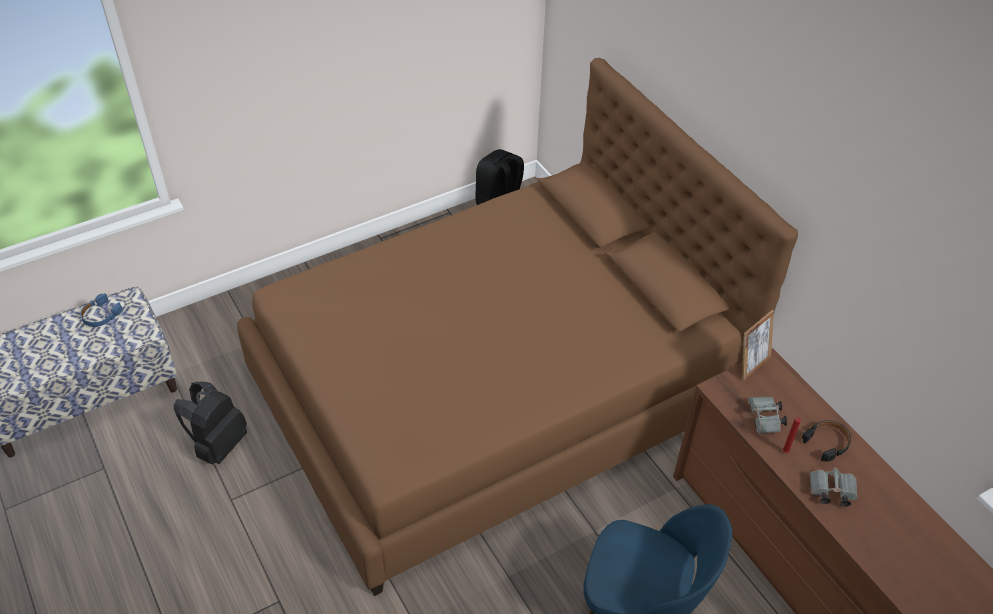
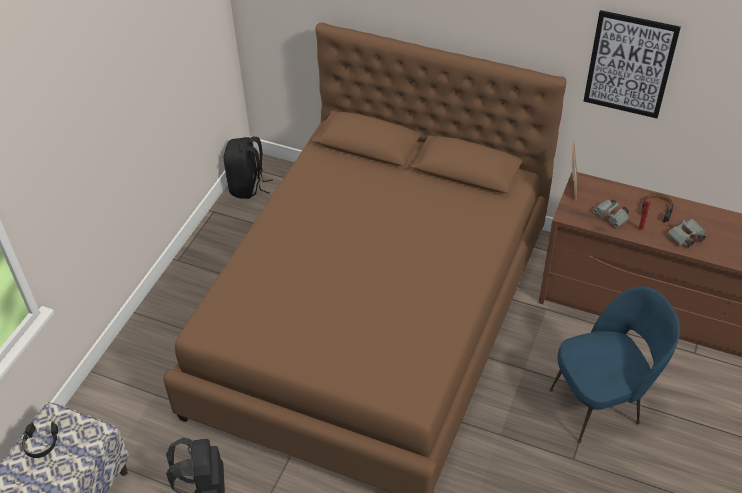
camera: 35 degrees left, 0 degrees up
blue headphones [80,293,123,327] -> black headphones [22,422,58,458]
none -> picture [584,10,681,118]

